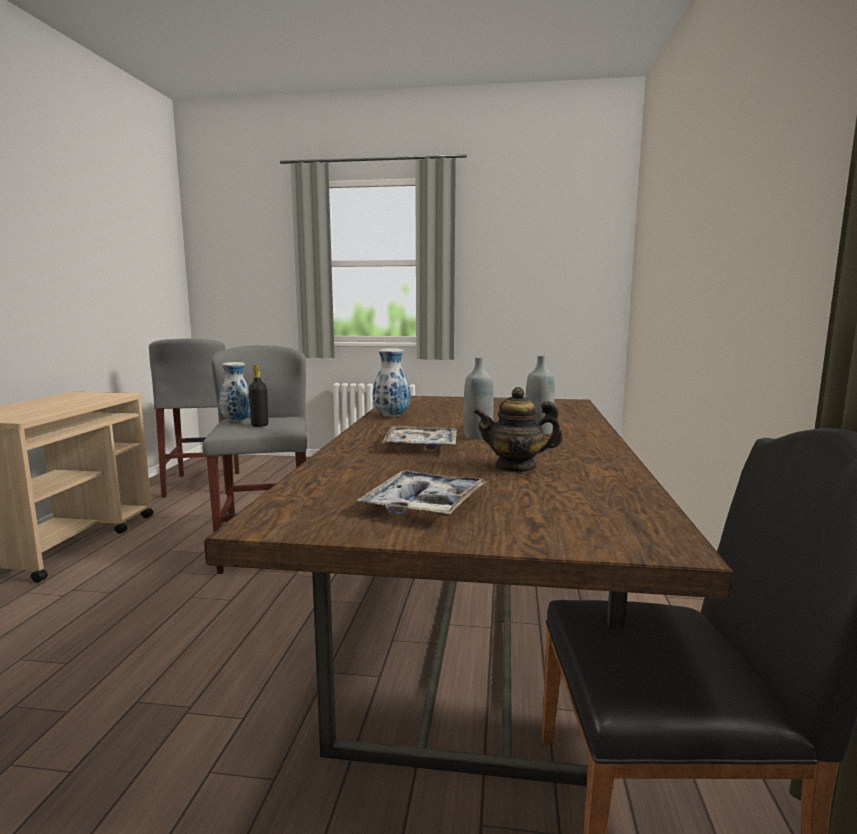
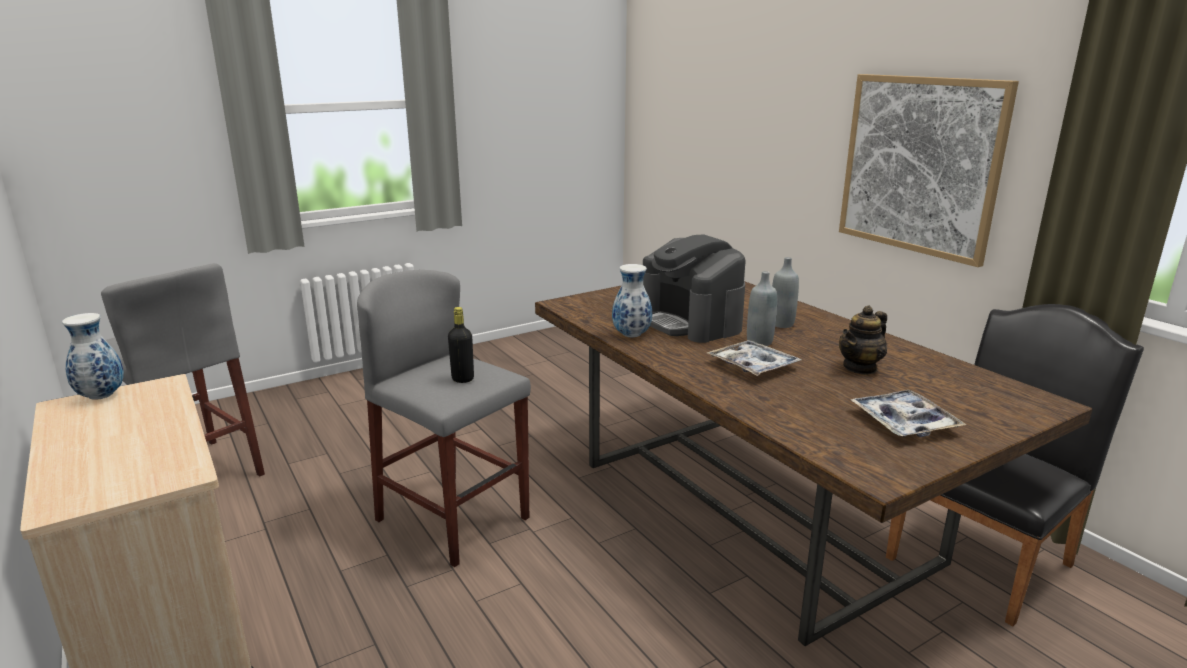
camera: 40 degrees left, 10 degrees up
vase [218,362,250,422] -> vase moved to [62,313,124,400]
none -> coffee machine [643,234,746,343]
none -> picture [839,74,1019,267]

